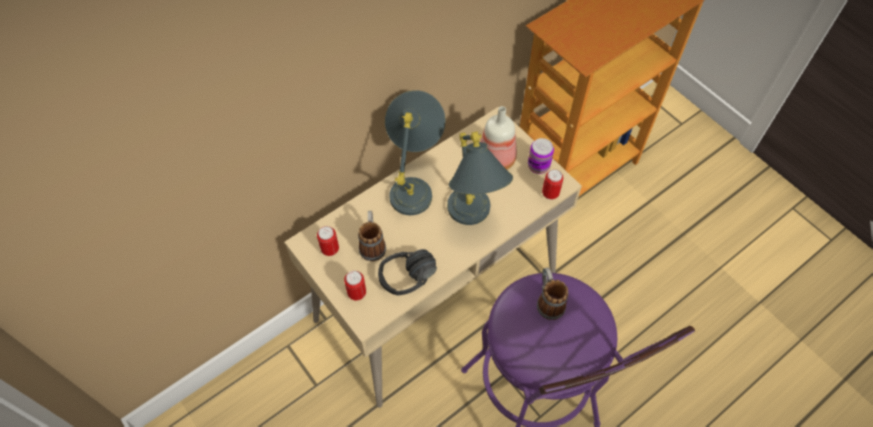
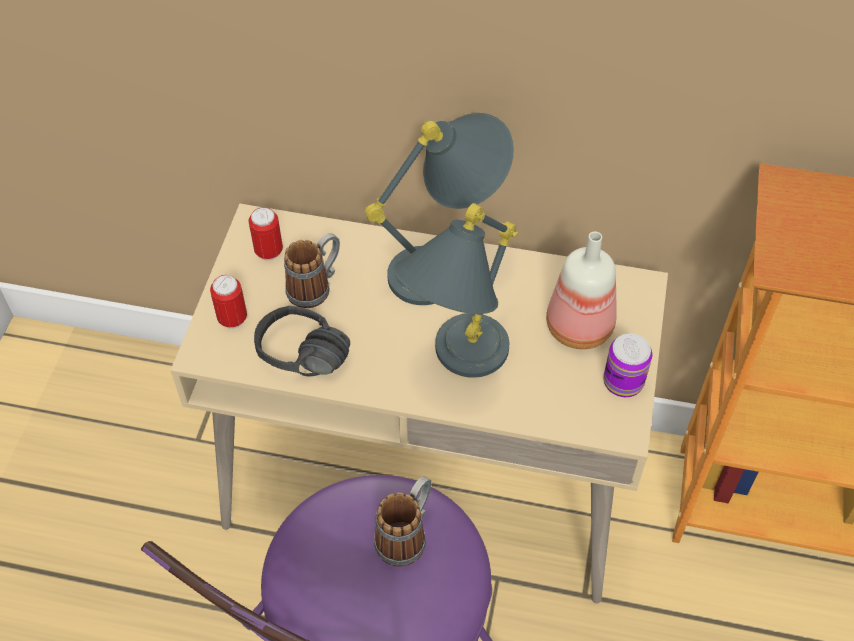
camera: 50 degrees right, 5 degrees down
can [542,169,563,200] -> none

